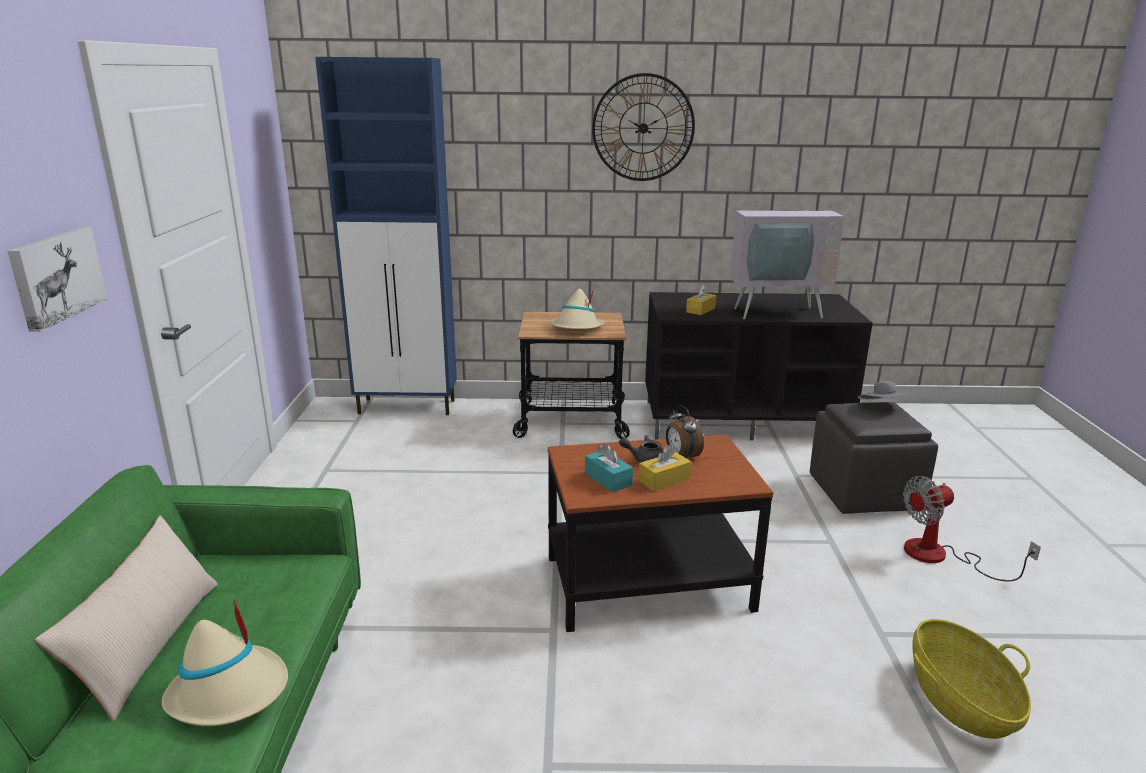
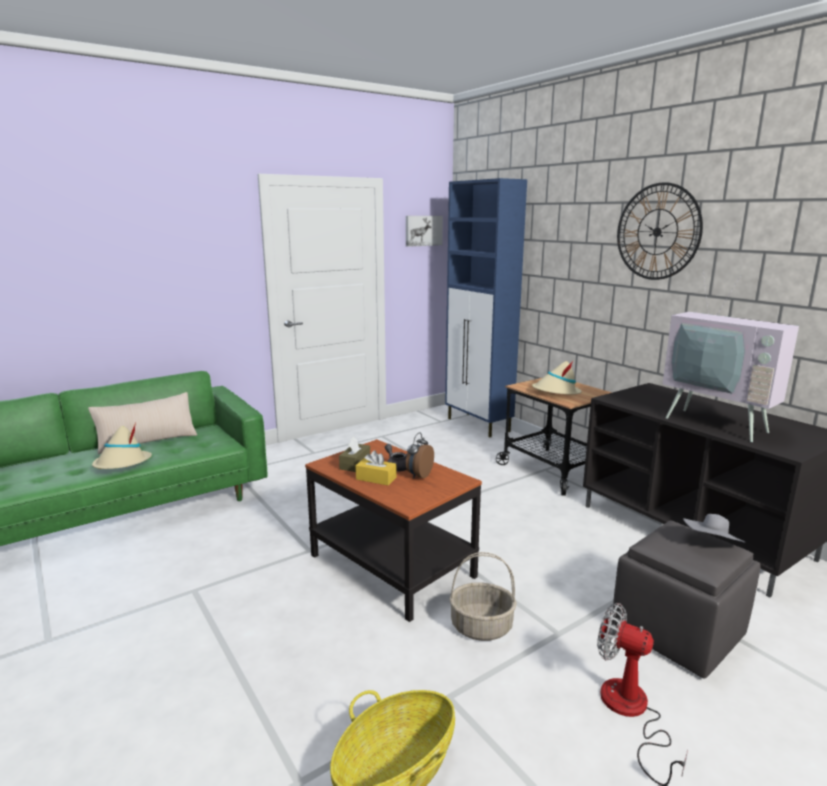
camera: 55 degrees right, 5 degrees down
picture [7,227,107,332] -> picture moved to [406,216,443,247]
turquoise tissue box [585,444,633,492] -> brown tissue box [339,436,370,472]
yellow tissue box [686,284,716,315] -> none
none -> basket [449,552,517,641]

